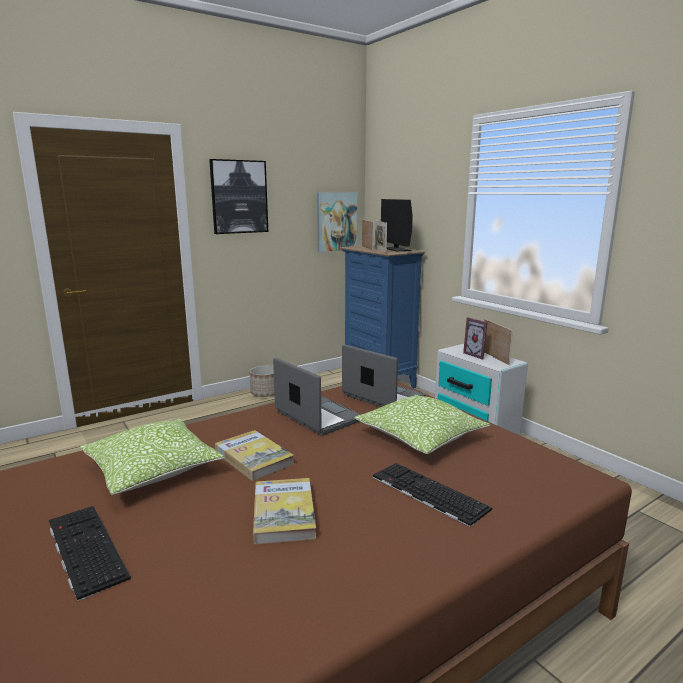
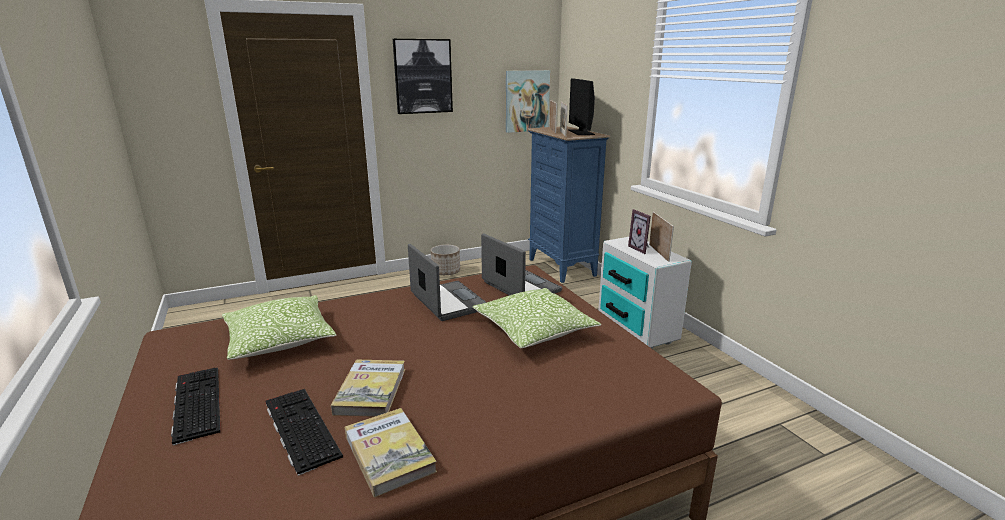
camera: 10 degrees right, 5 degrees up
book [215,430,294,481] -> book moved to [345,408,437,497]
keyboard [373,463,492,527] -> keyboard moved to [265,389,343,476]

